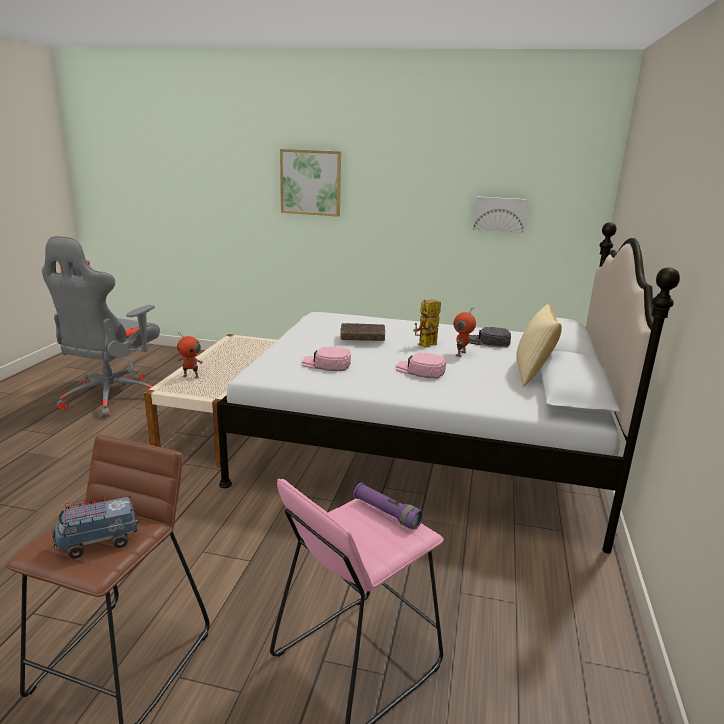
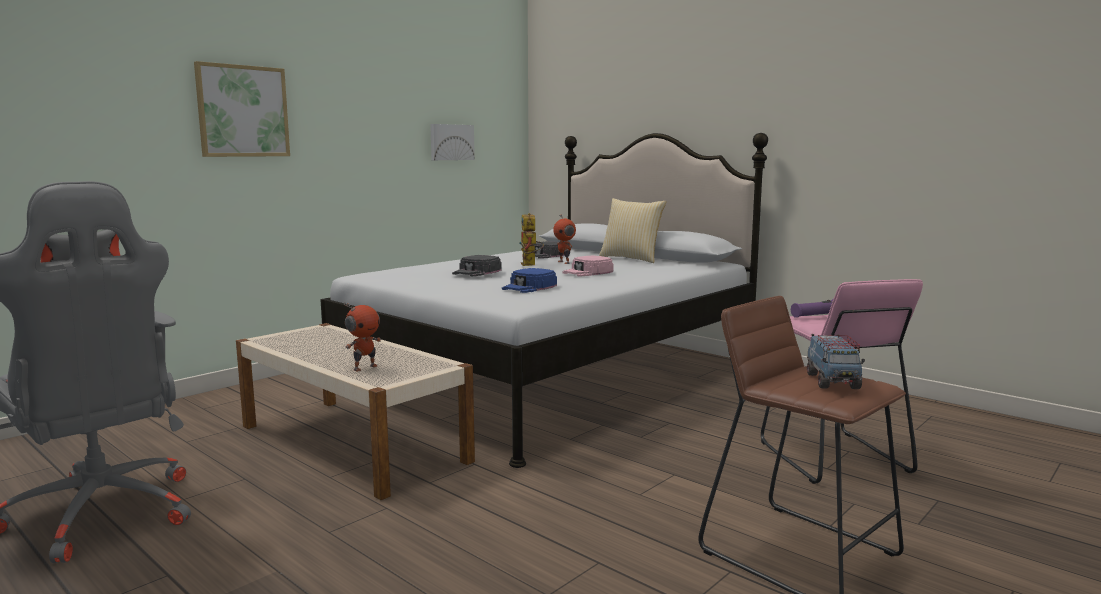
camera: 60 degrees left, 10 degrees down
pink cap [302,346,351,371] -> blue cap [502,268,557,293]
brown book [340,323,385,341] -> black cap [452,255,502,276]

